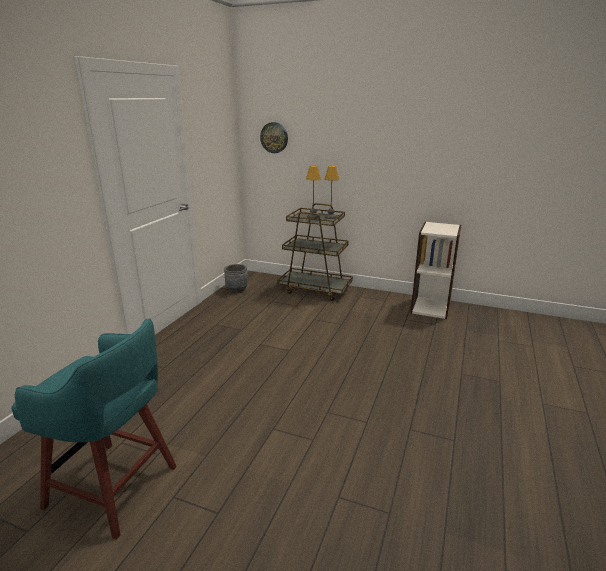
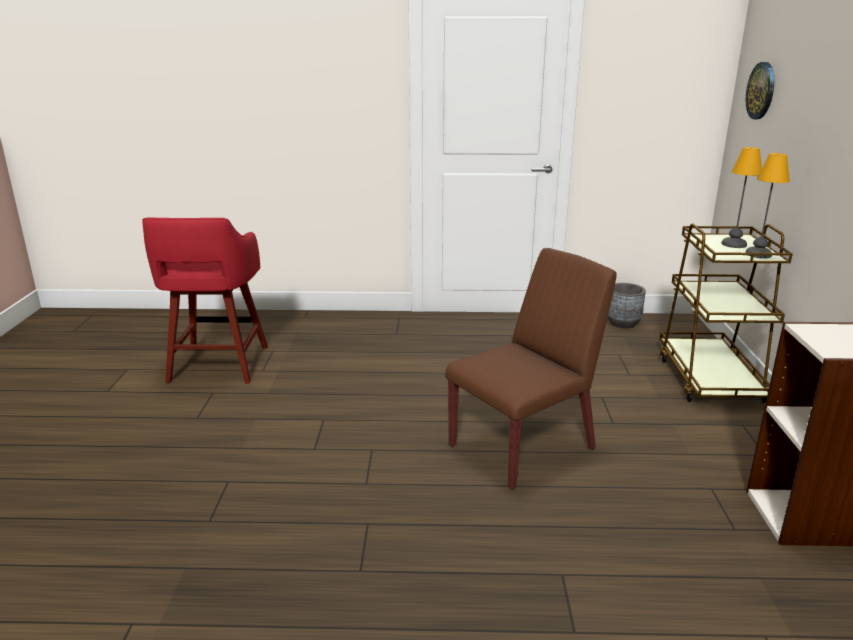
camera: 70 degrees right, 0 degrees up
turquoise stool [11,318,177,540] -> red stool [143,218,268,383]
none -> brown chair [445,248,617,490]

